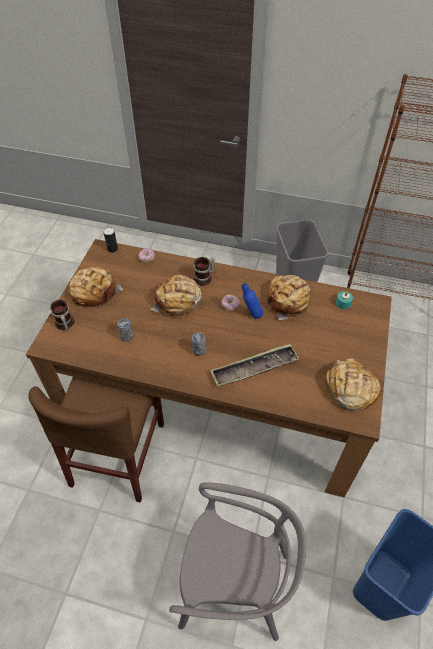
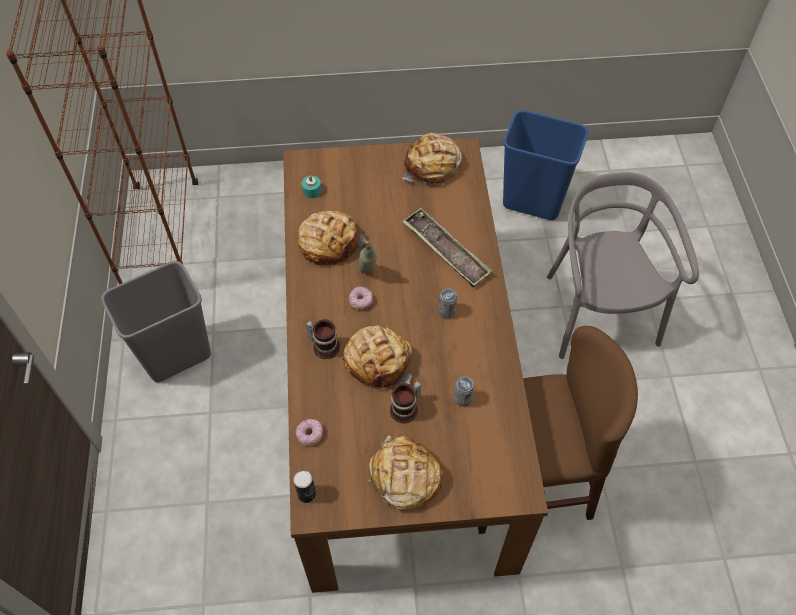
camera: 110 degrees left, 5 degrees up
mug [50,300,75,331] -> mug moved to [390,381,421,423]
blue bottle [241,283,263,319] -> grey bottle [359,245,377,274]

